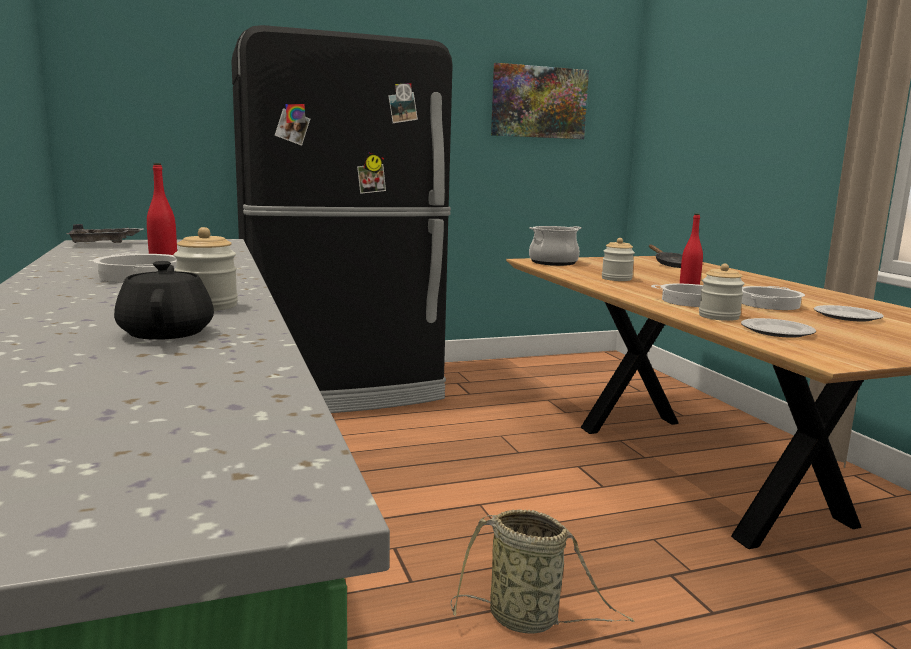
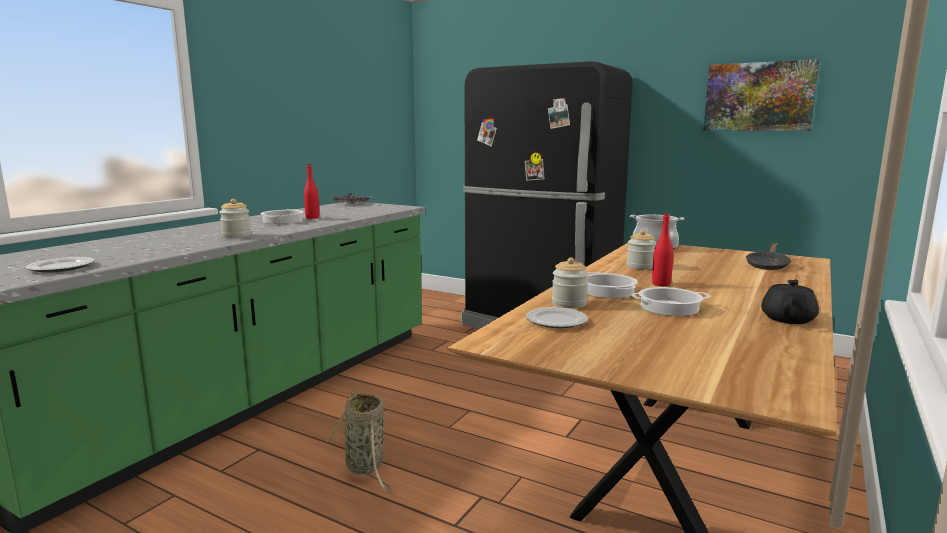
camera: 50 degrees right, 0 degrees up
black teapot [114,261,214,340] -> black teapot moved to [761,280,819,324]
plate [814,305,884,321] -> plate moved to [25,257,95,273]

